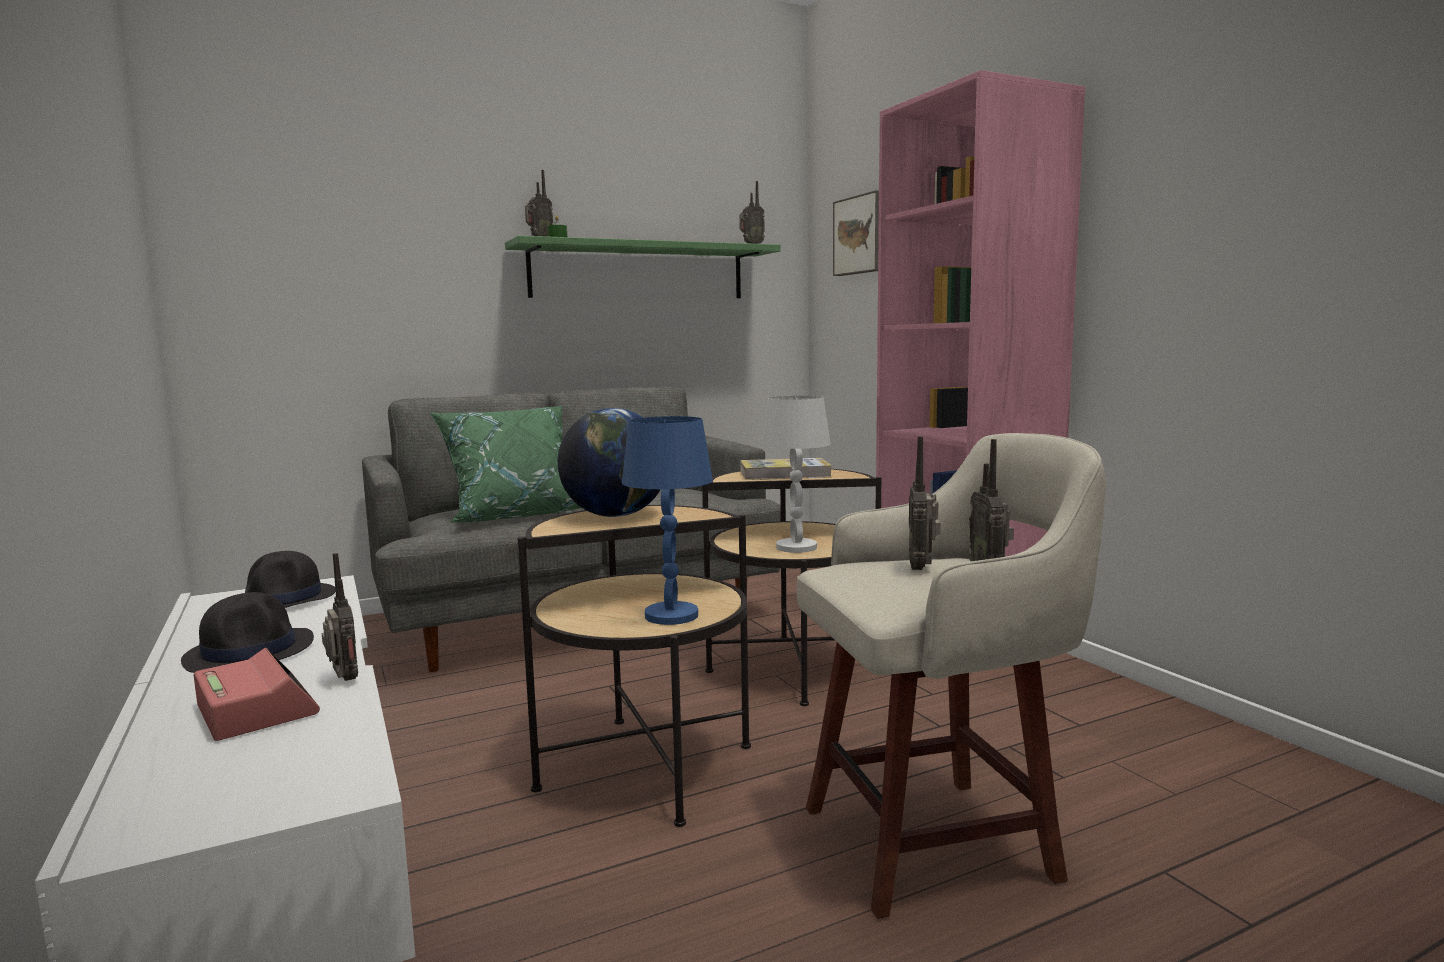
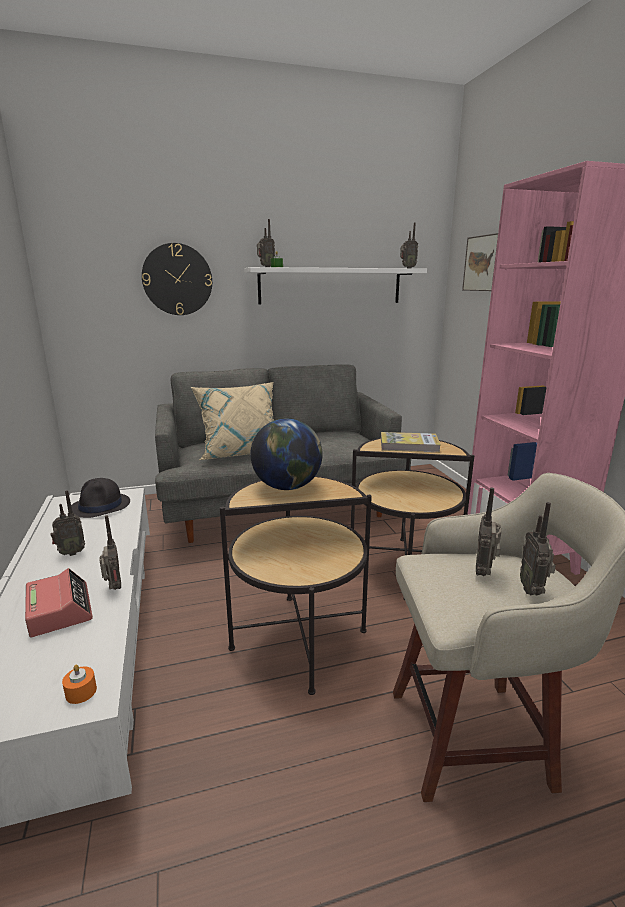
camera: 10 degrees right, 10 degrees up
black hat [181,592,314,673] -> radio [50,490,85,556]
green pillow [430,405,582,522] -> beige pillow [191,382,274,460]
green shelf [505,236,781,298] -> white shelf [244,267,427,304]
blue table lamp [622,416,713,625] -> none
white table lamp [762,396,831,553] -> none
none -> orange candle [62,664,97,704]
none -> wall clock [142,243,212,315]

